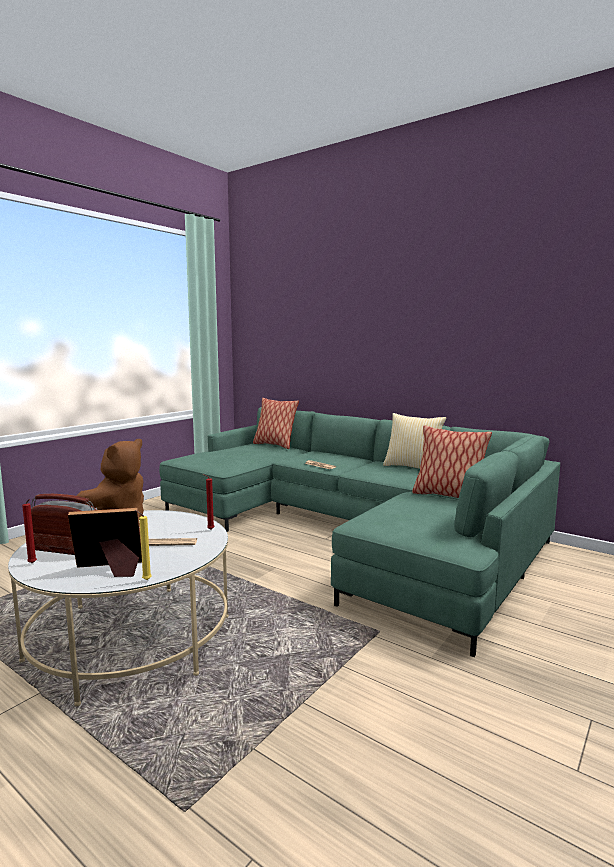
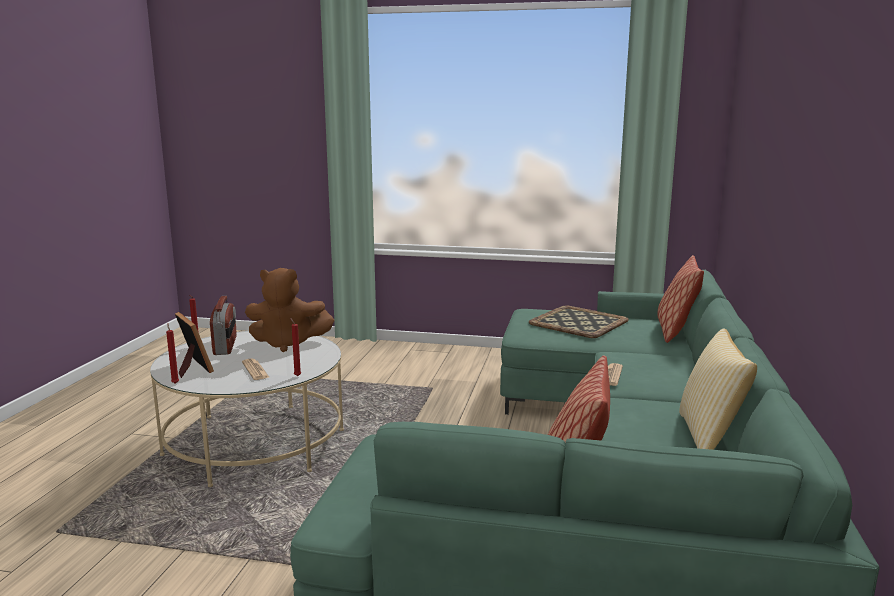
camera: 65 degrees right, 5 degrees up
yellow candle [135,510,152,580] -> red candle [166,324,179,384]
none -> tray [529,306,629,338]

